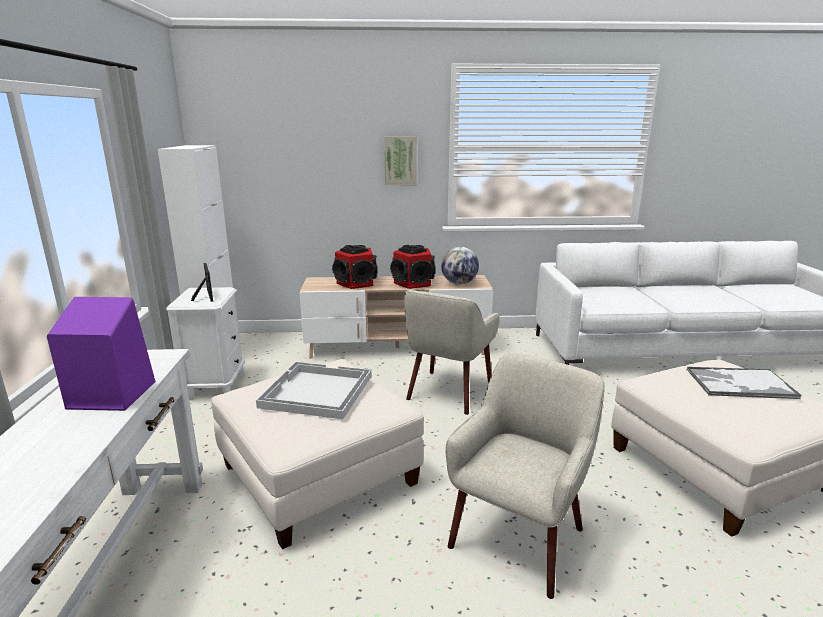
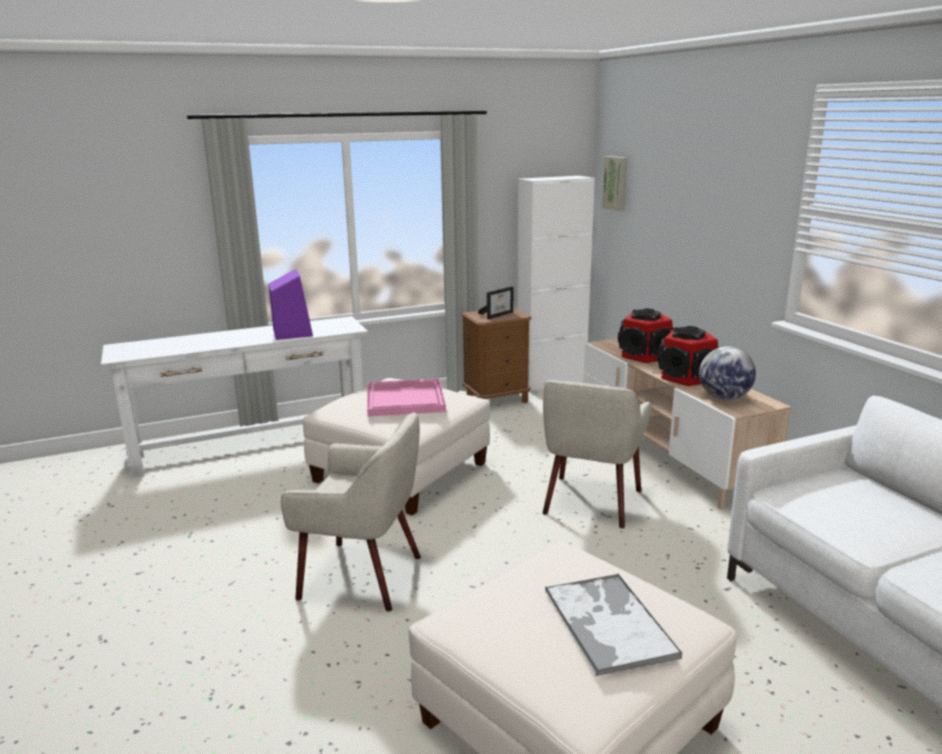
camera: 70 degrees right, 0 degrees up
white nightstand [166,287,245,400] -> brown nightstand [461,308,532,403]
white tray [256,362,371,419] -> pink tray [367,378,446,416]
picture [384,136,417,185] -> picture moved to [602,156,628,211]
beige armchair [404,290,500,415] -> beige armchair turned 75 degrees counterclockwise [543,380,651,528]

